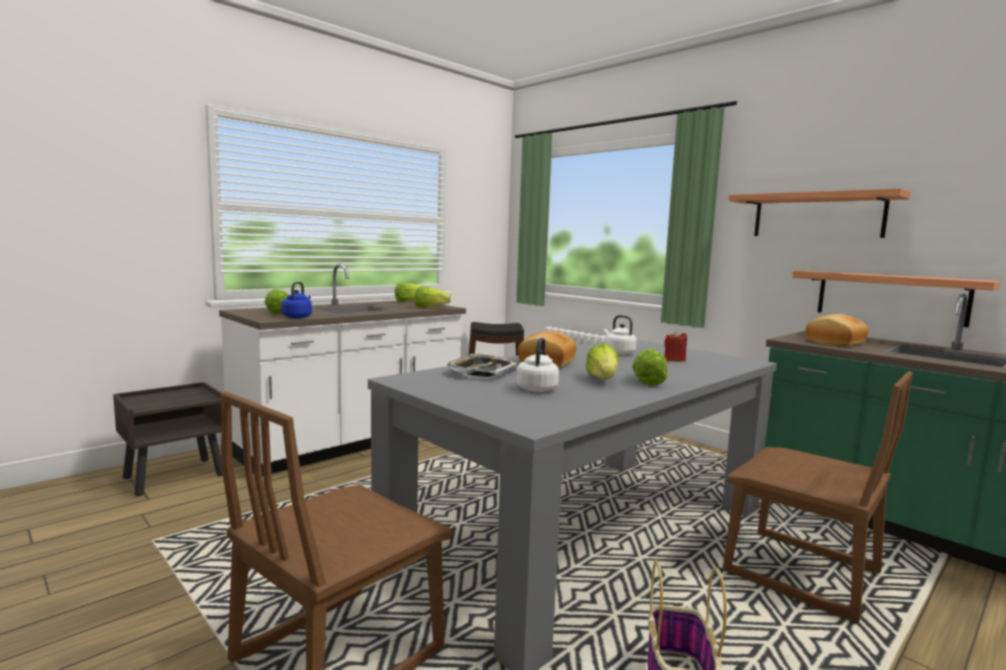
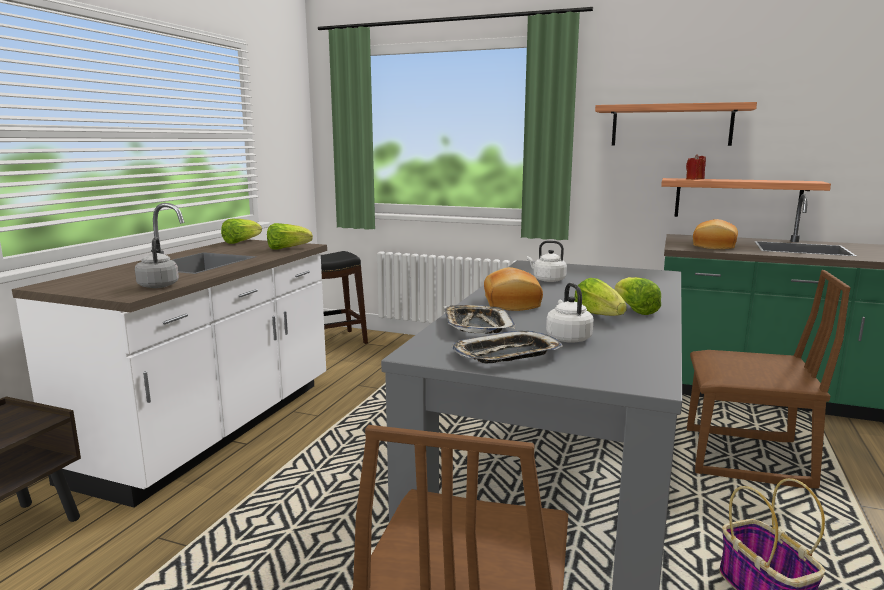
camera: 25 degrees left, 5 degrees up
lettuce [264,289,289,314] -> none
blue kettle [281,282,312,318] -> grey kettle [135,237,179,288]
red candle [664,331,687,362] -> red candle moved to [686,154,706,179]
none -> tray [451,331,563,363]

